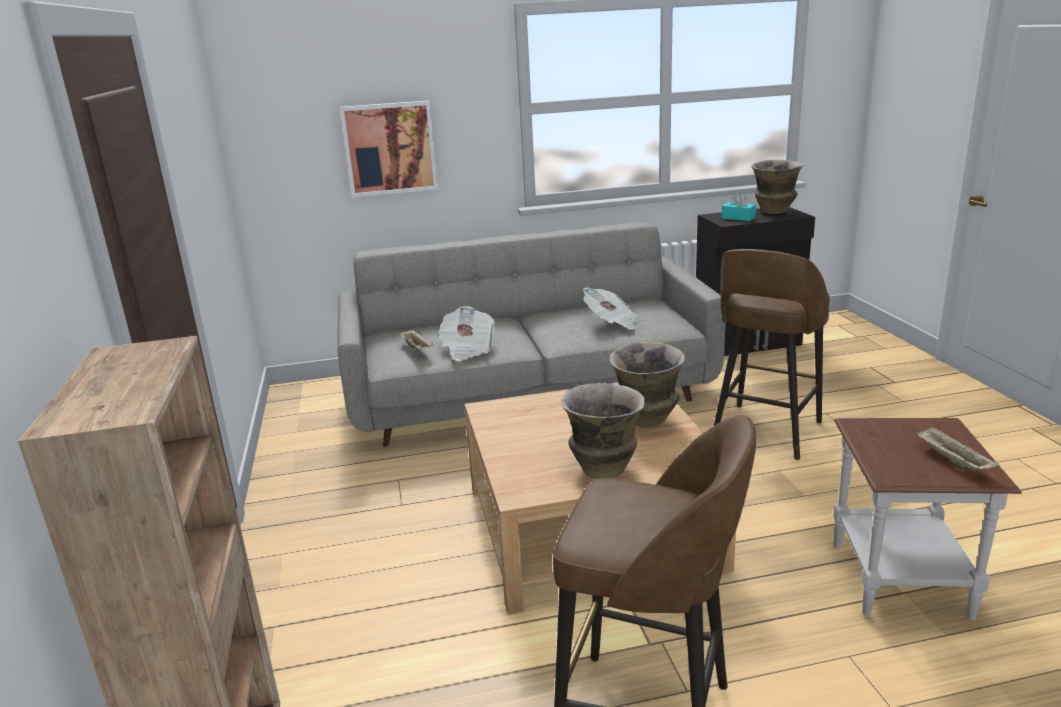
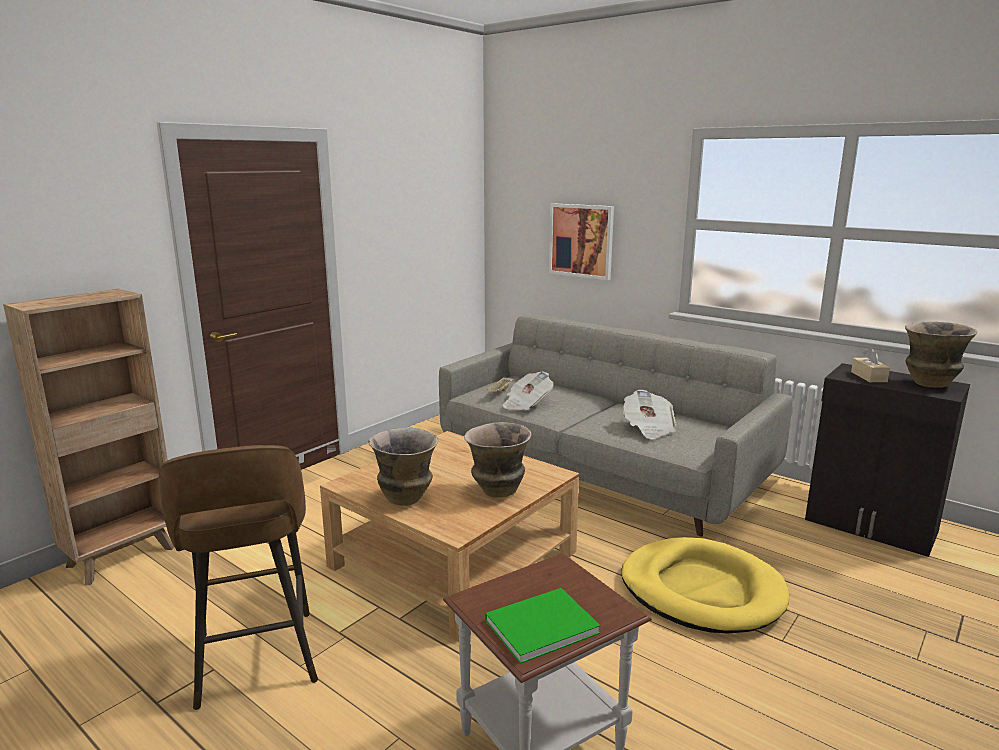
camera: 50 degrees right, 5 degrees down
brown stool [714,249,830,460] -> yellow dog bed [621,537,789,634]
turquoise tissue box [721,193,756,221] -> beige tissue box [851,348,890,382]
beige tray [915,426,999,471] -> green book [485,588,600,664]

